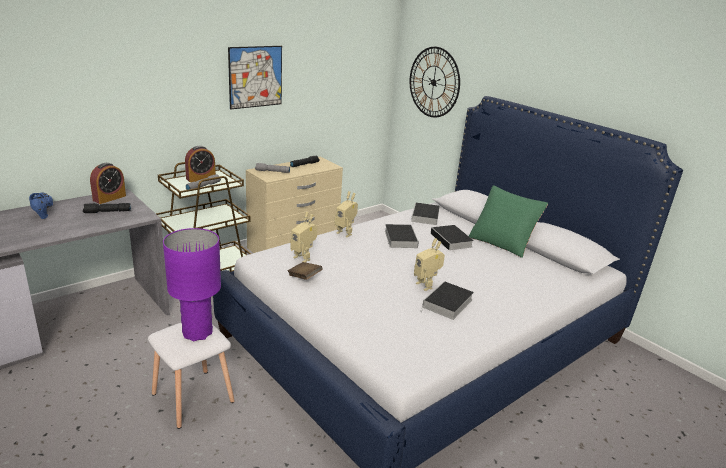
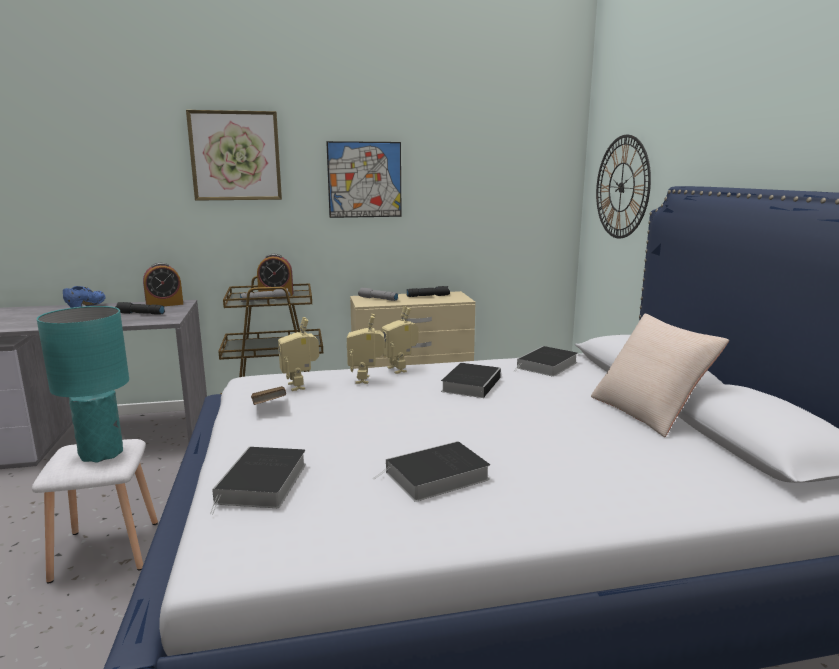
camera: 30 degrees right, 10 degrees down
purple table lamp [163,228,221,341] -> turquoise table lamp [37,306,129,463]
toy robot [414,238,445,291] -> toy robot moved to [347,314,385,384]
book [431,225,474,251] -> book moved to [210,447,306,515]
green pillow [469,185,548,258] -> beige pillow [591,314,729,437]
none -> picture [186,110,282,201]

